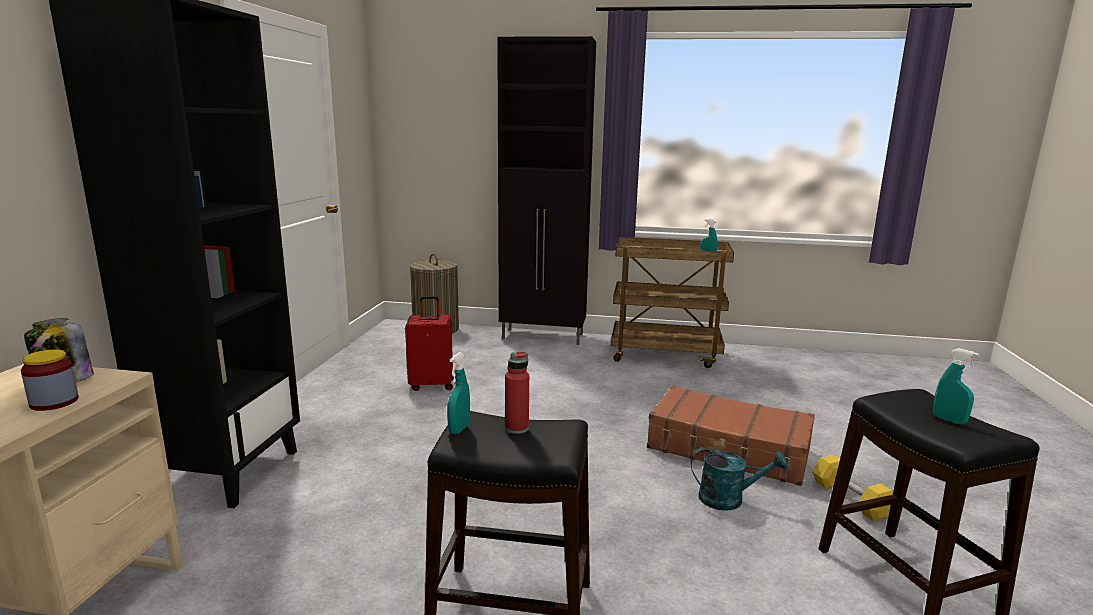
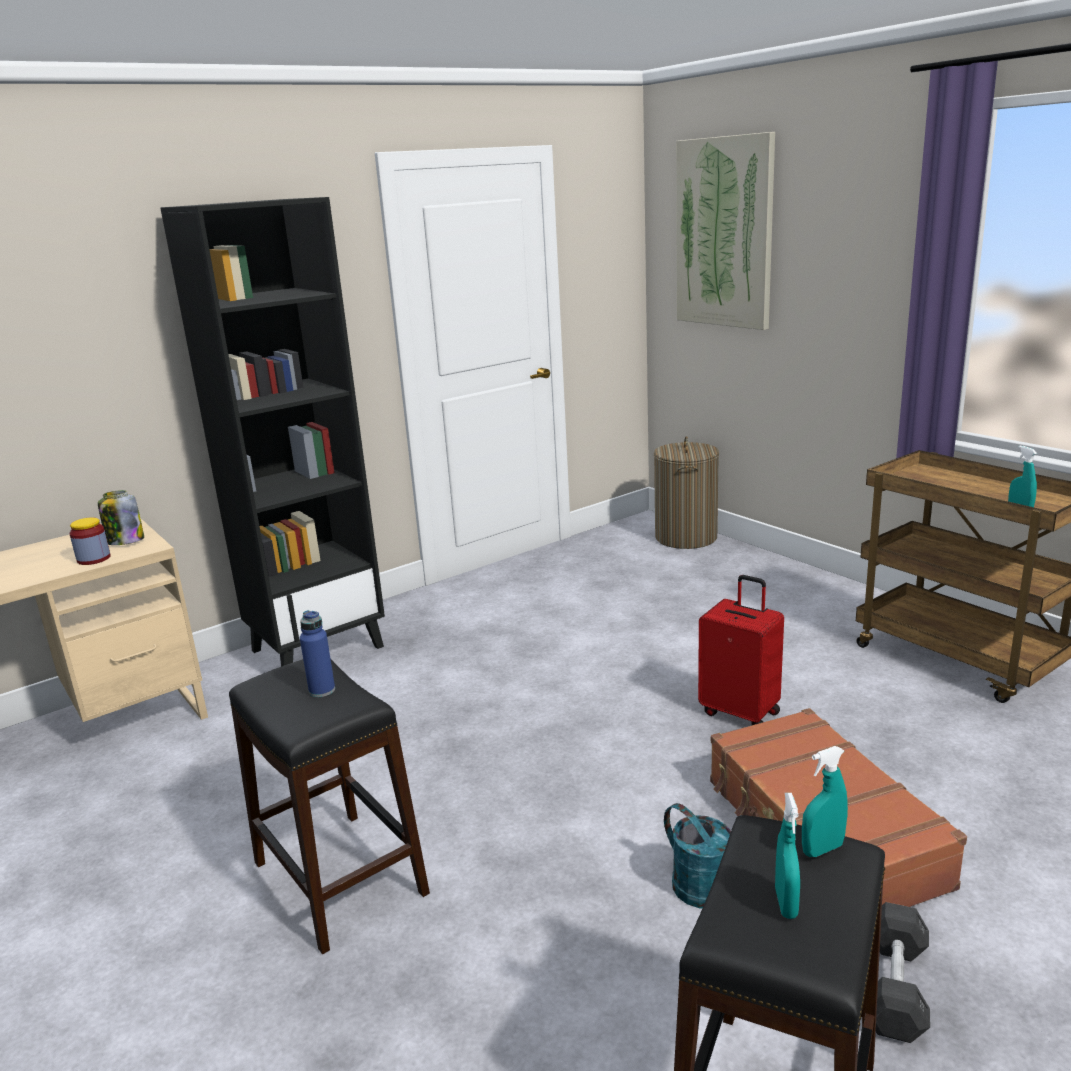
camera: 45 degrees right, 5 degrees up
red suitcase [405,296,454,391] -> red suitcase moved to [698,575,784,726]
turquoise spray bottle [447,352,470,434] -> turquoise spray bottle moved to [802,746,848,857]
black cabinet [497,36,596,345] -> none
red bottle [505,352,529,434] -> blue bottle [300,610,335,697]
yellow dumbbell [812,455,893,521] -> grey dumbbell [876,902,930,1043]
none -> picture [676,132,775,330]

